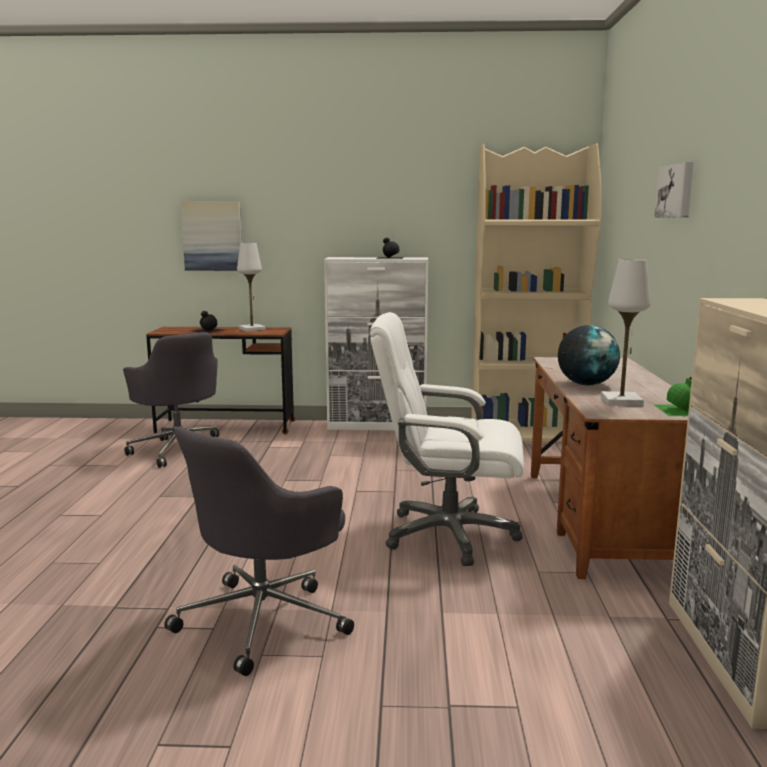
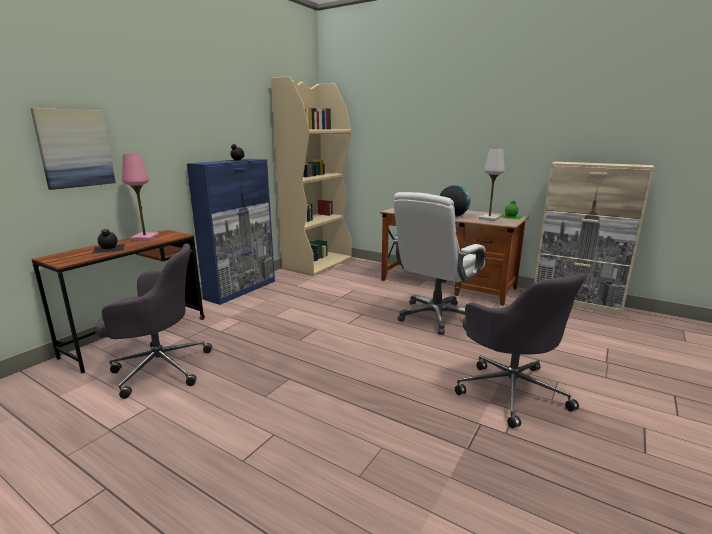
camera: 60 degrees left, 5 degrees up
white table lamp [237,243,265,332] -> pink table lamp [122,154,159,241]
white cabinet [324,257,428,430] -> blue cabinet [187,159,275,305]
picture [654,162,693,218] -> none

